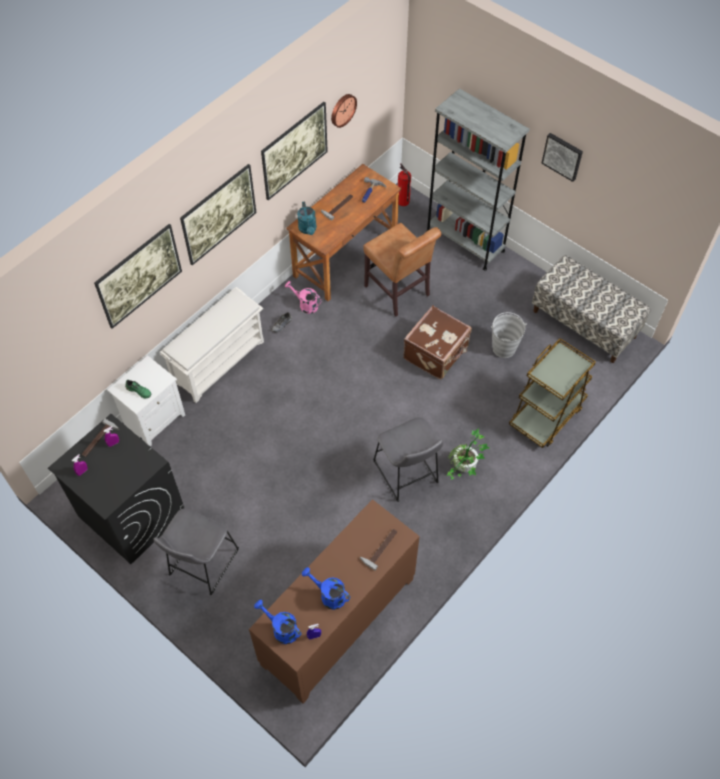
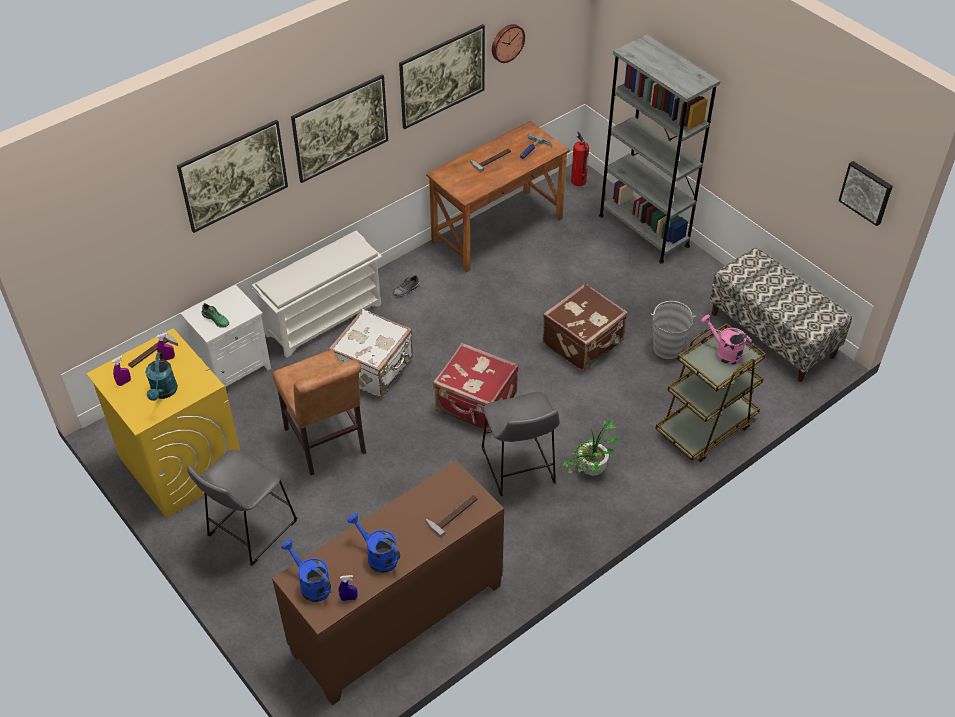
camera: 10 degrees right, 10 degrees down
black washing machine [48,414,184,564] -> yellow washing machine [86,328,240,518]
pink watering can [285,281,321,314] -> pink watering can moved to [701,315,752,365]
turquoise watering can [297,201,317,235] -> turquoise watering can moved to [145,352,178,401]
brown chair [363,223,441,317] -> brown chair moved to [273,350,366,475]
picture [541,133,583,182] -> picture moved to [838,161,893,226]
none -> white suitcase [328,309,413,397]
none -> red suitcase [433,343,519,431]

